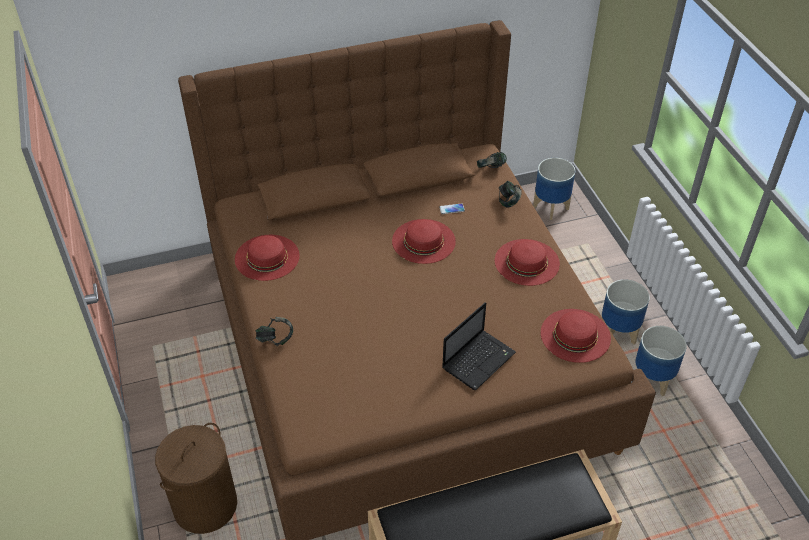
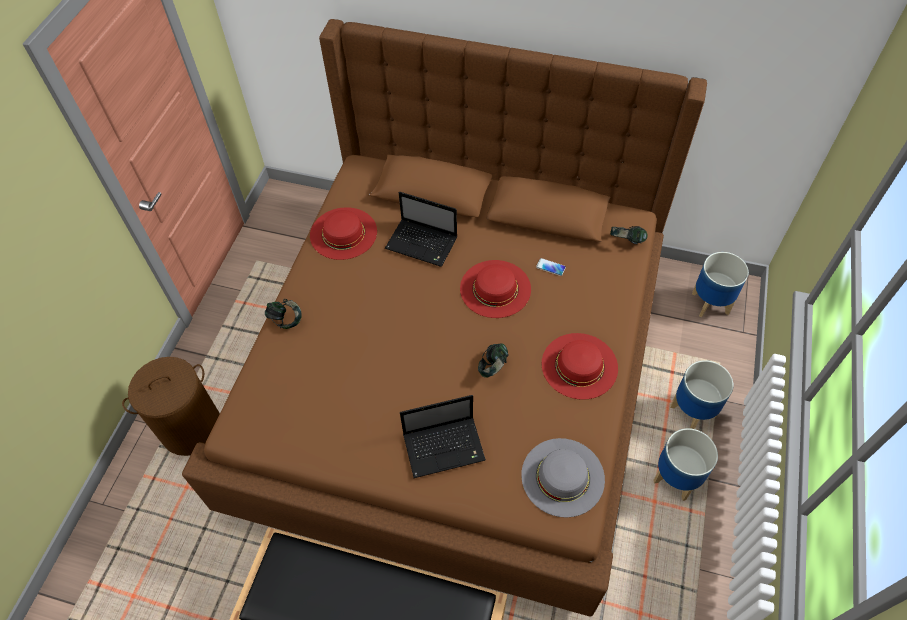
camera: 35 degrees right, 10 degrees up
headphones [499,181,522,207] -> headphones moved to [478,343,509,378]
red hat [541,309,611,363] -> grey hat [521,438,605,518]
planter [635,326,687,396] -> planter moved to [670,360,734,429]
none -> laptop [385,192,458,267]

